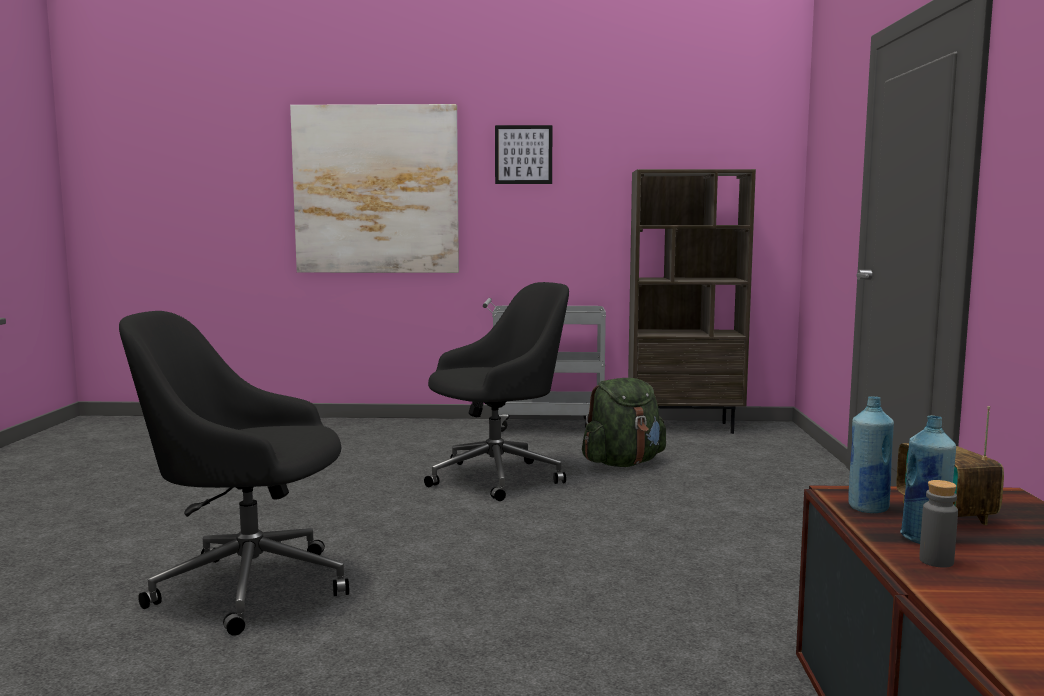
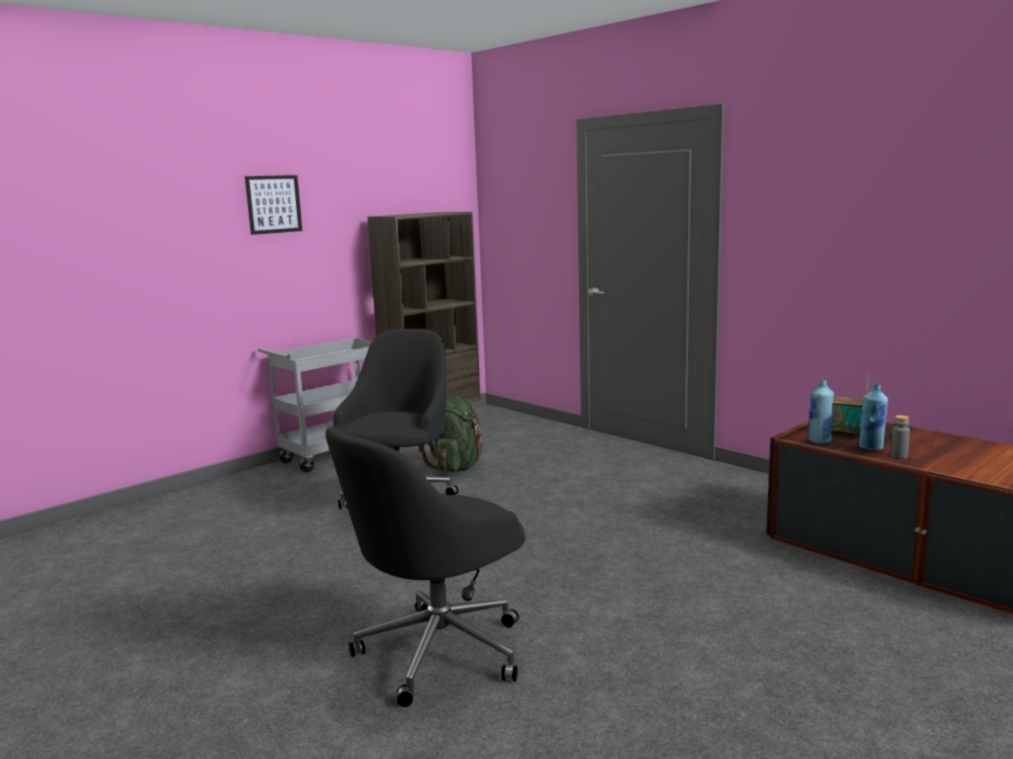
camera: 45 degrees left, 5 degrees up
picture [290,104,459,273] -> none

